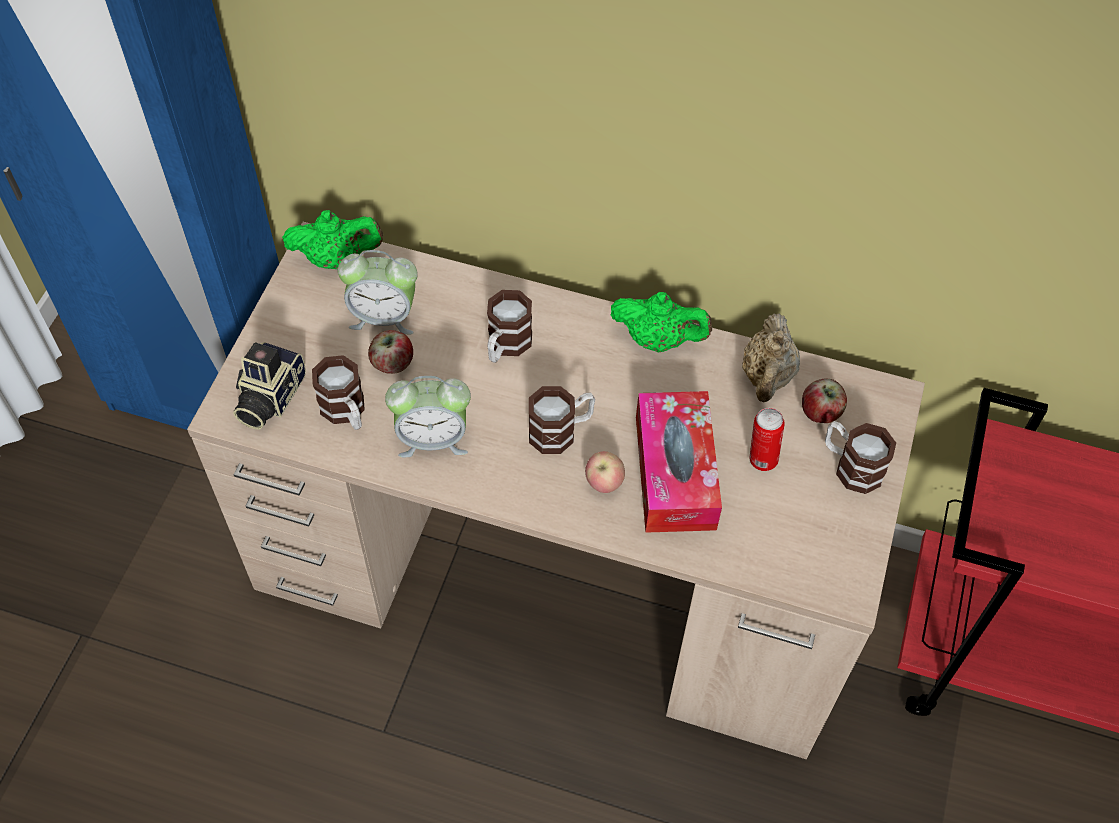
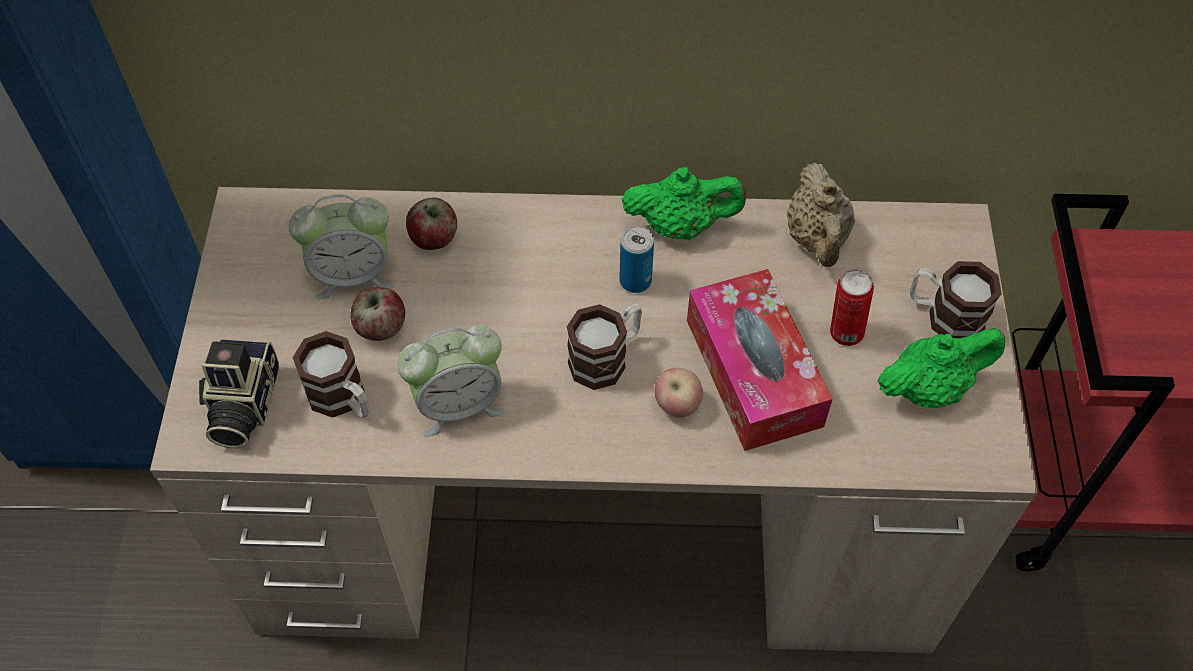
camera: 15 degrees left, 0 degrees up
green teapot [282,210,383,269] -> green teapot moved to [878,328,1005,408]
mug [487,290,532,363] -> none
apple [802,378,847,423] -> apple moved to [406,198,457,250]
none -> can [619,226,654,293]

